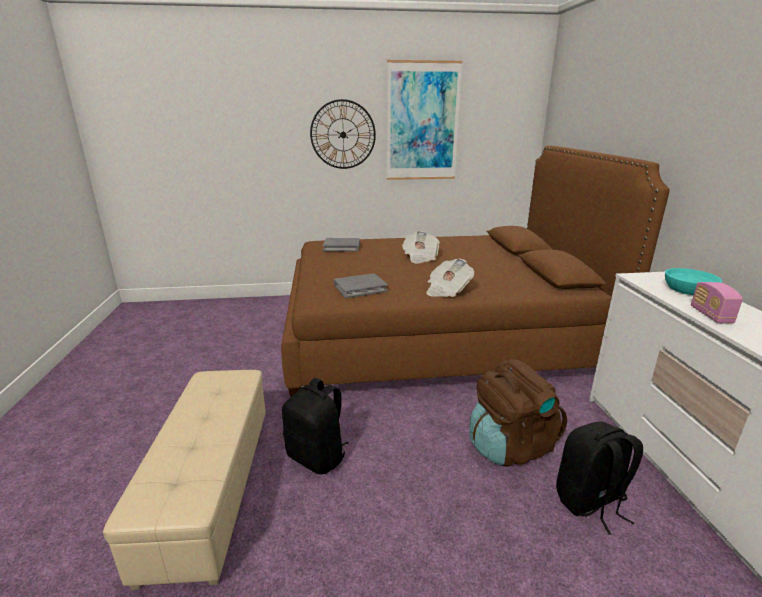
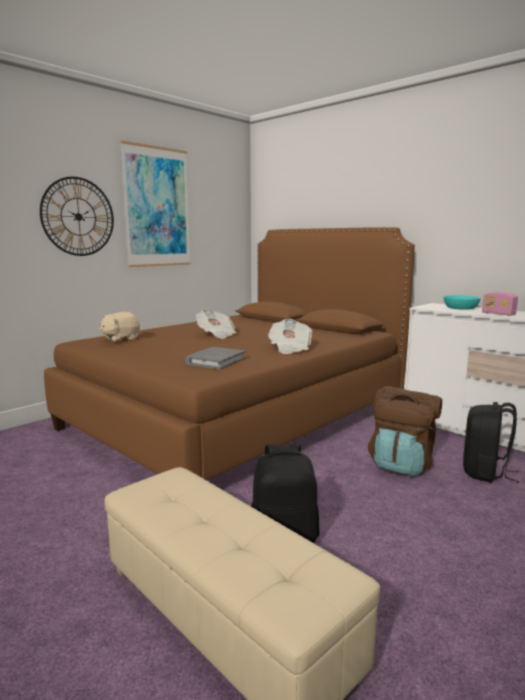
camera: 40 degrees left, 10 degrees down
grey book [322,238,360,252] -> beige plush toy [99,312,140,342]

